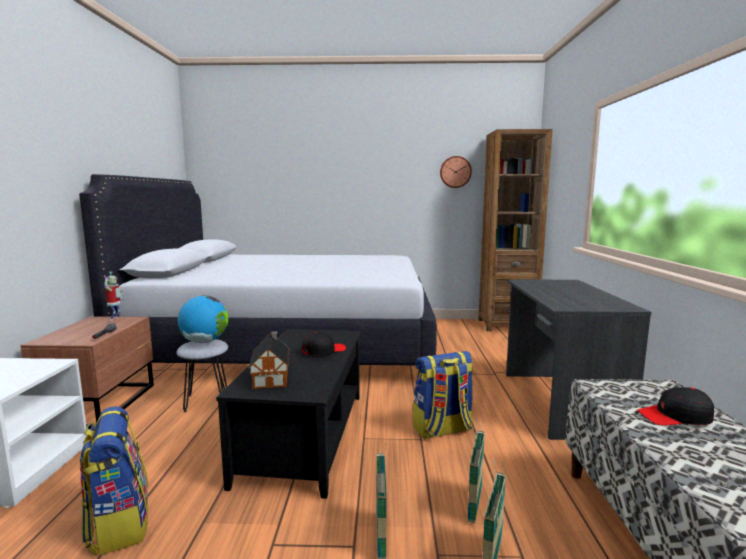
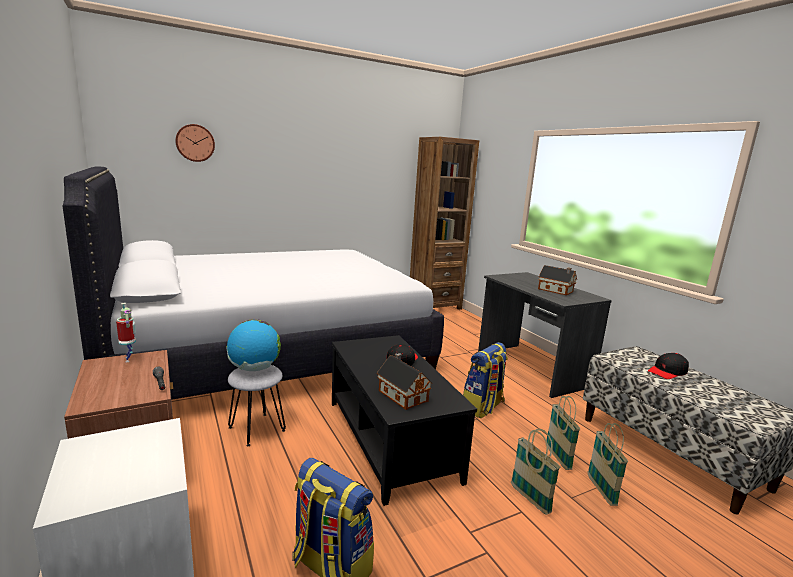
camera: 30 degrees left, 5 degrees up
wall clock [440,156,472,188] -> wall clock moved to [175,124,215,162]
none -> toy house [538,265,577,296]

